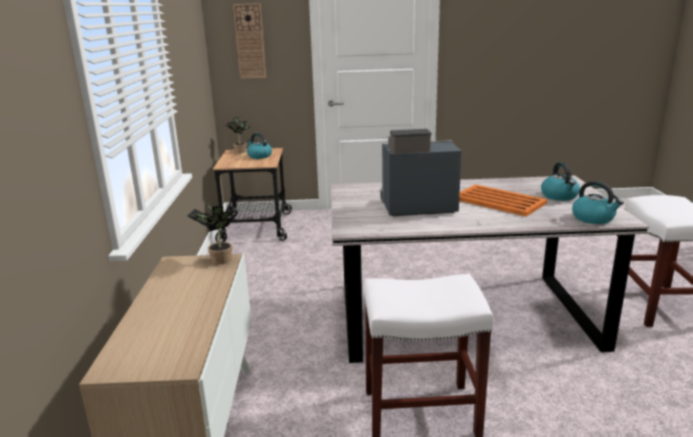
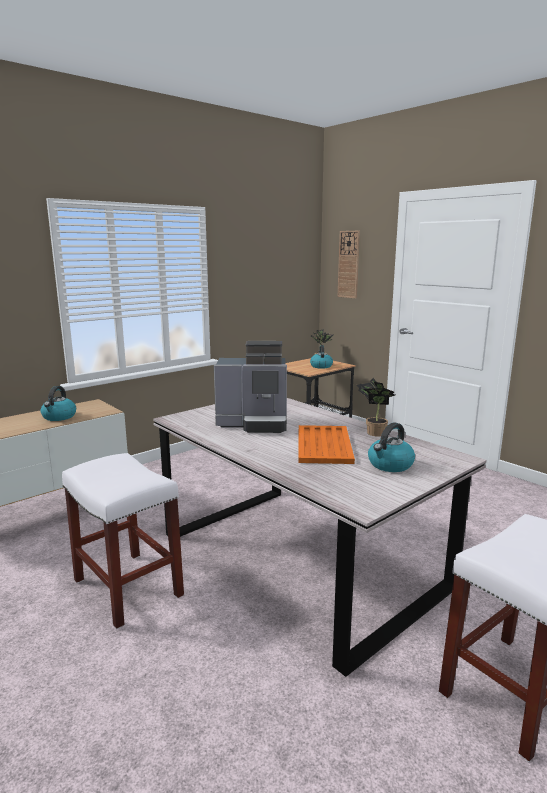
camera: 50 degrees right, 5 degrees down
potted plant [187,203,236,265] -> potted plant moved to [357,378,395,437]
coffee machine [381,129,462,216] -> coffee machine turned 135 degrees clockwise [214,341,287,433]
kettle [572,181,624,224] -> kettle moved to [40,386,76,421]

